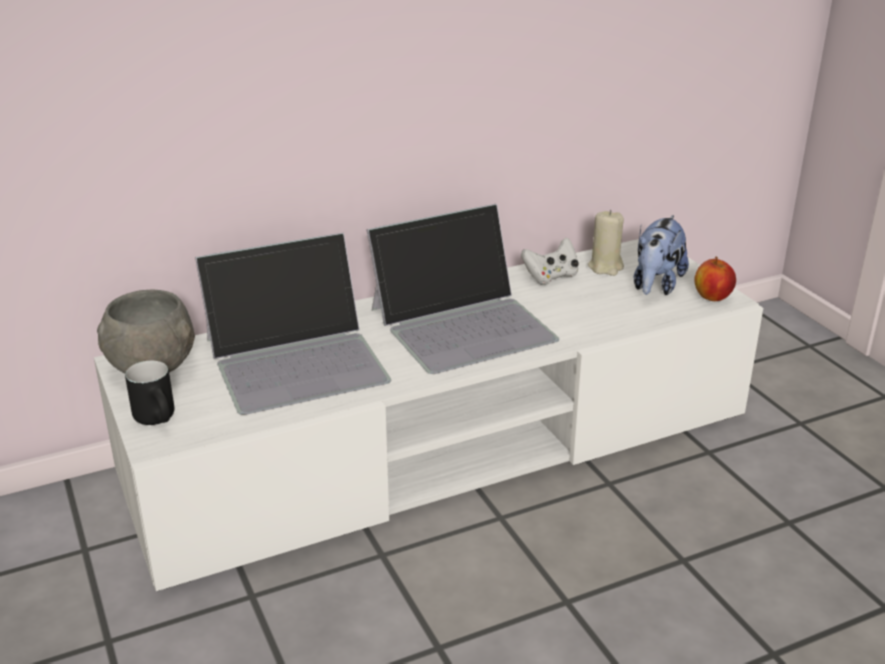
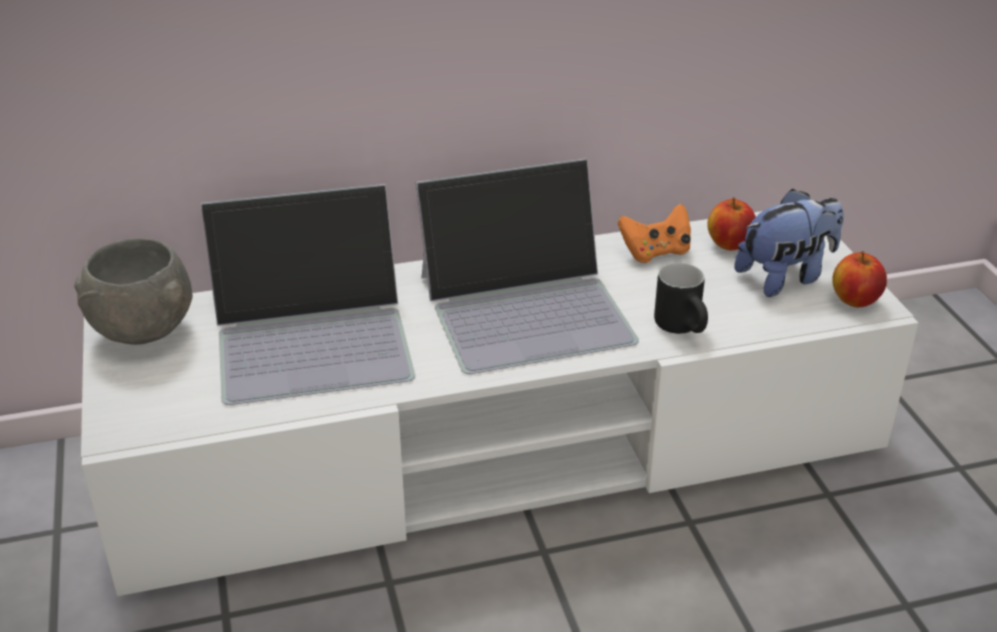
camera: 10 degrees right, 5 degrees up
black mug [125,361,174,425] -> black mug moved to [654,263,708,334]
white game controller [521,237,579,285] -> orange game controller [618,203,691,263]
beige candle [588,210,624,276] -> apple [707,197,756,250]
plush toy [634,215,689,295] -> plush toy turned 150 degrees counterclockwise [734,189,844,297]

